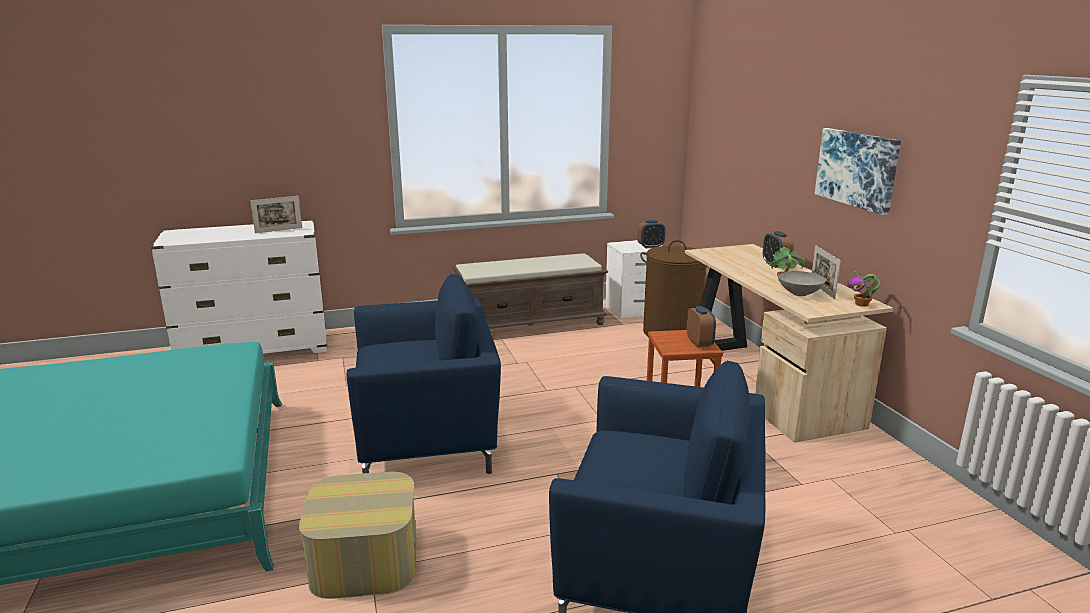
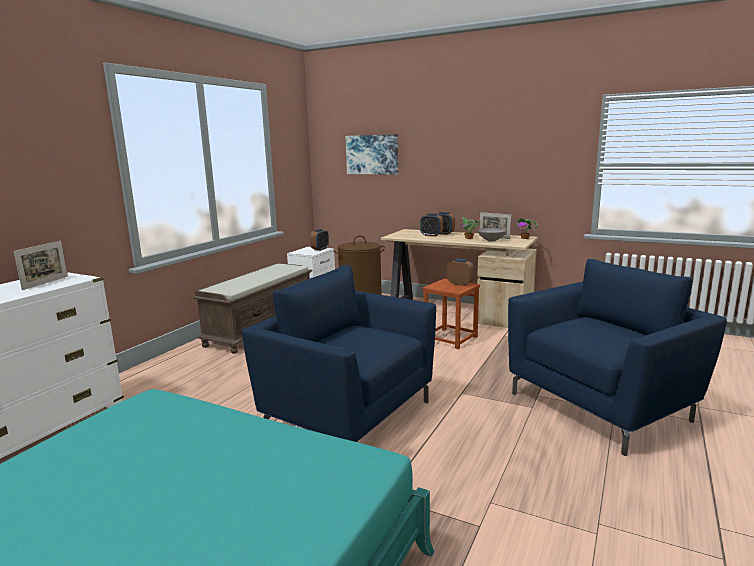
camera: 45 degrees left, 5 degrees down
ottoman [299,472,417,599] -> none
blue armchair [347,274,501,474] -> blue armchair turned 90 degrees counterclockwise [242,265,436,442]
picture [815,128,901,215] -> picture moved to [345,134,398,174]
none -> alarm clock [420,213,443,237]

